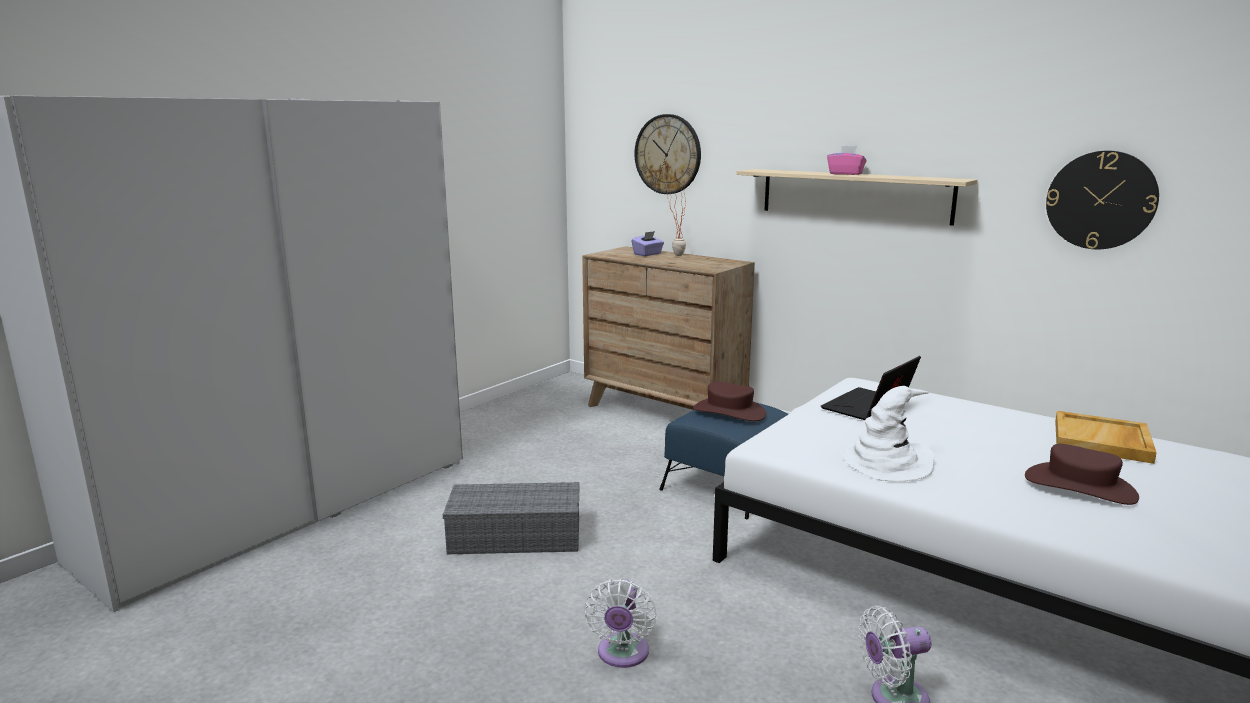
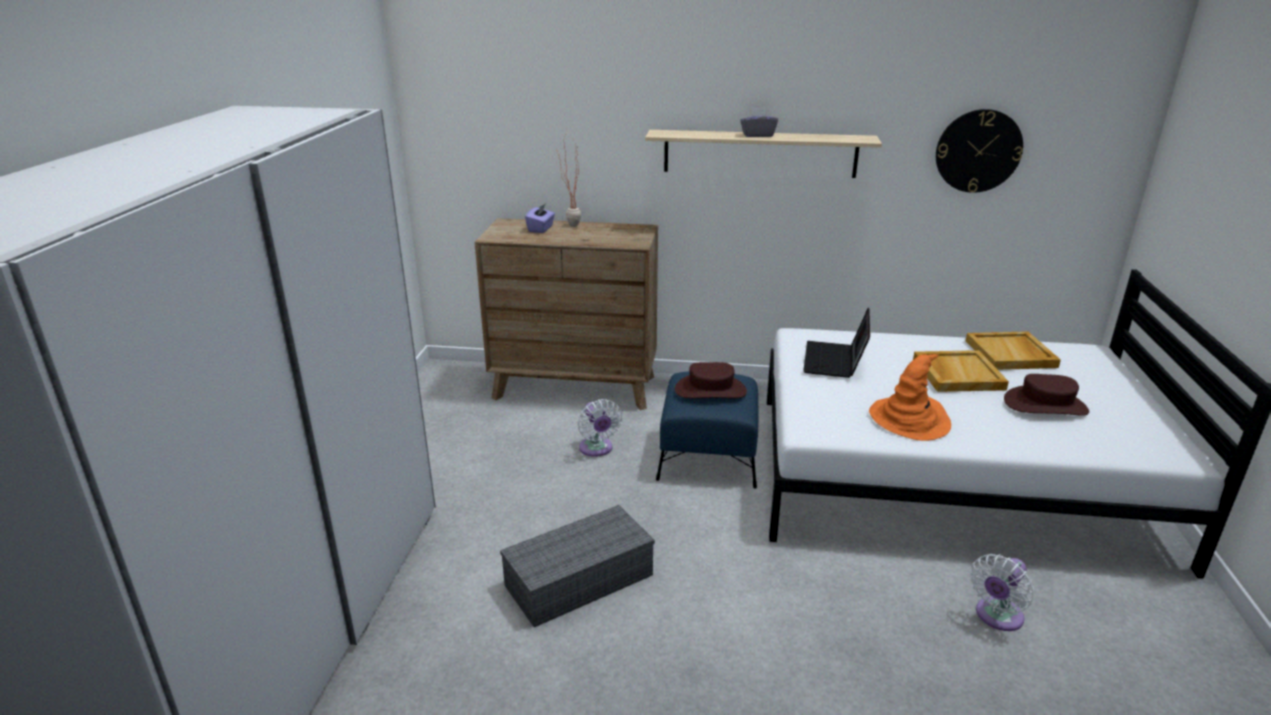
camera: 30 degrees left, 10 degrees up
white fan [584,579,657,668] -> white fan moved to [578,399,622,457]
wall clock [634,114,701,194] -> none
pink tissue box [827,146,867,175] -> grey tissue box [740,107,778,137]
white hat [842,386,934,481] -> orange hat [869,354,951,441]
none -> beige tray [913,350,1009,392]

